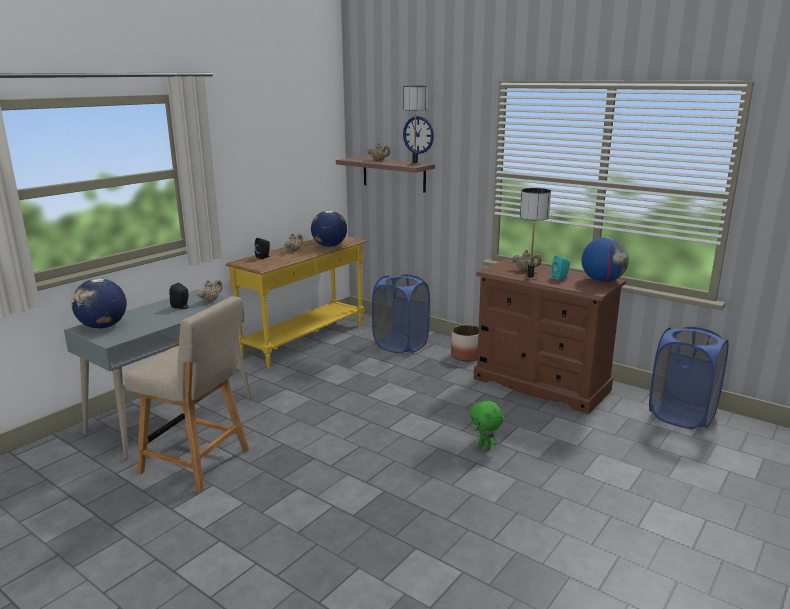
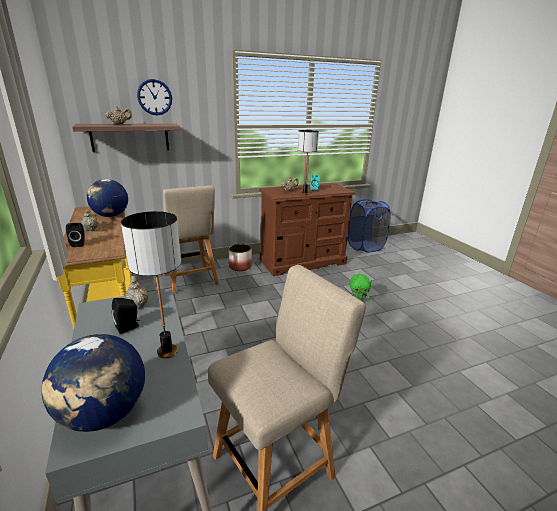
camera: 60 degrees left, 5 degrees up
blue laundry basket [372,274,430,354] -> beige chair [163,185,219,294]
table lamp [403,86,428,165] -> table lamp moved to [121,211,181,358]
globe [582,237,629,282] -> none

